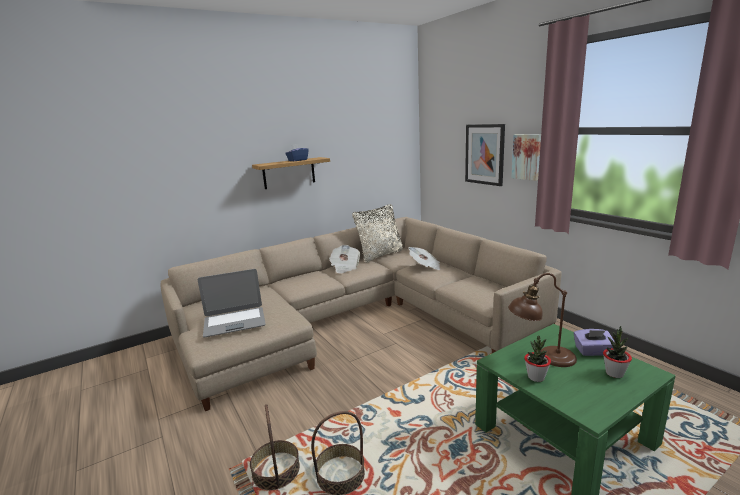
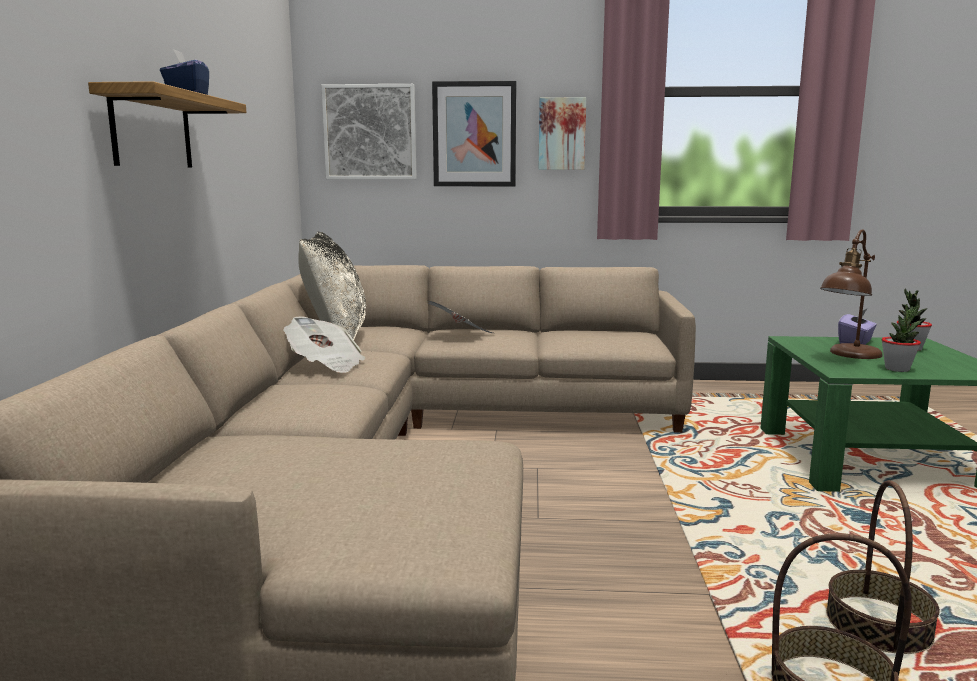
camera: 55 degrees left, 5 degrees down
laptop [198,269,266,337] -> none
none -> picture [321,84,417,179]

